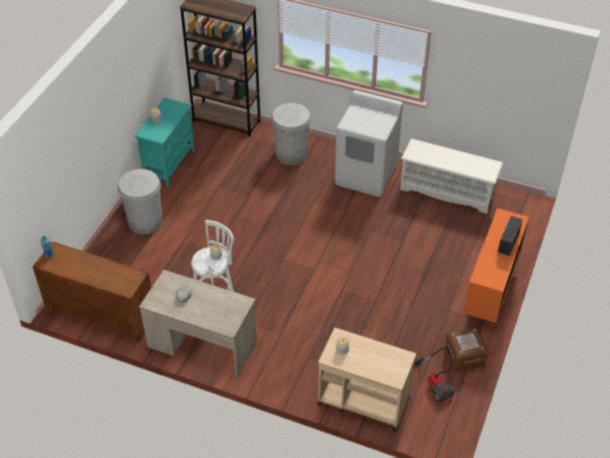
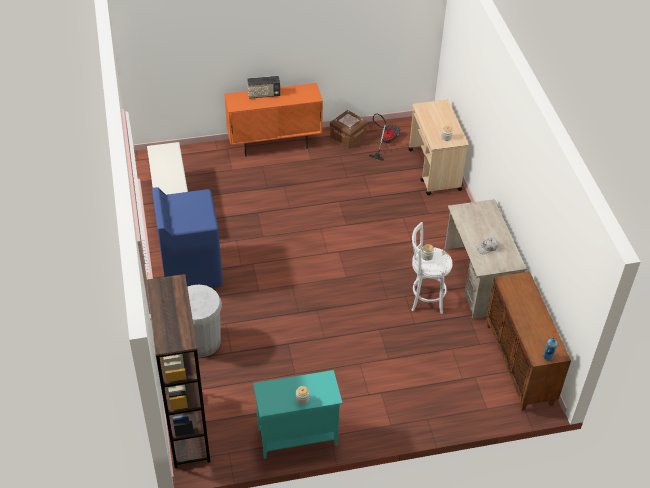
camera: 125 degrees left, 0 degrees up
white trash can [118,169,163,234] -> none
white washing machine [335,90,403,197] -> blue washing machine [152,187,223,288]

